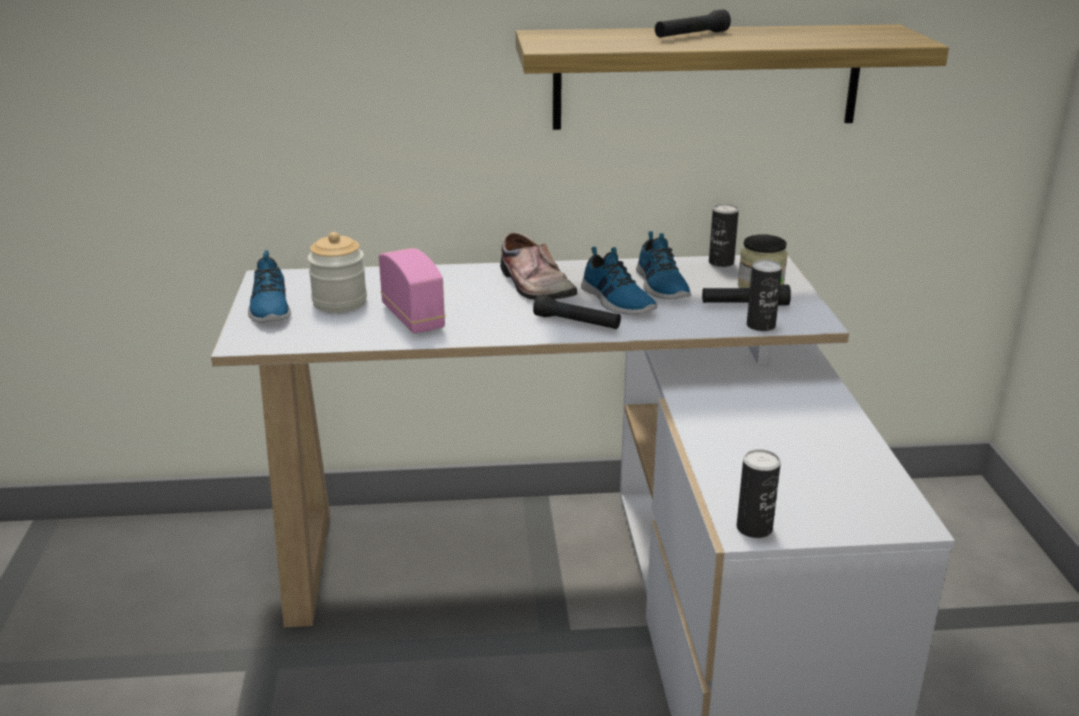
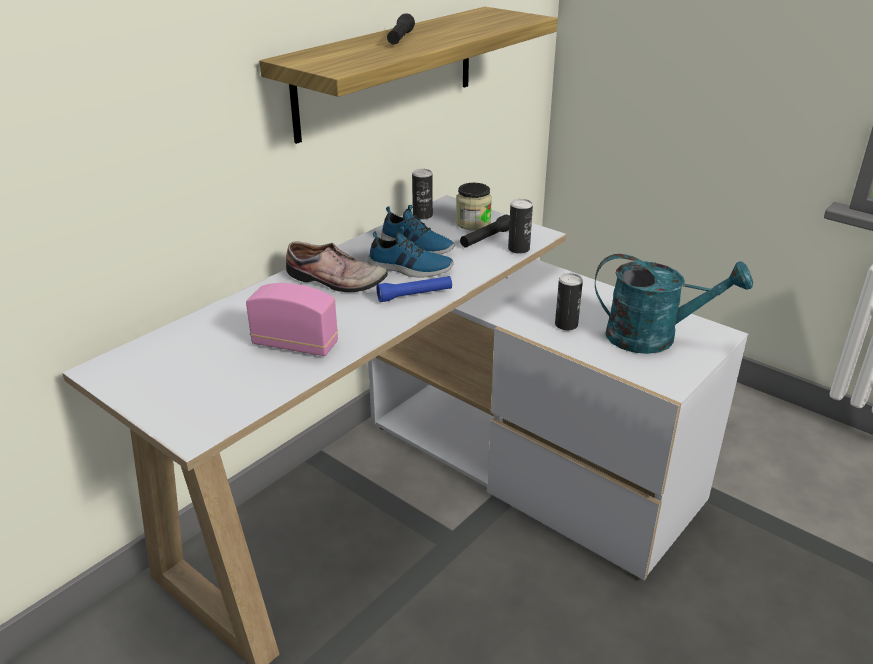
camera: 45 degrees left, 5 degrees up
shoe [248,250,291,323] -> none
jar [307,232,367,313] -> none
black flashlight [533,295,621,329] -> blue flashlight [377,276,452,302]
can [736,449,781,538] -> can moved to [555,273,583,330]
none -> turquoise watering can [595,254,753,354]

